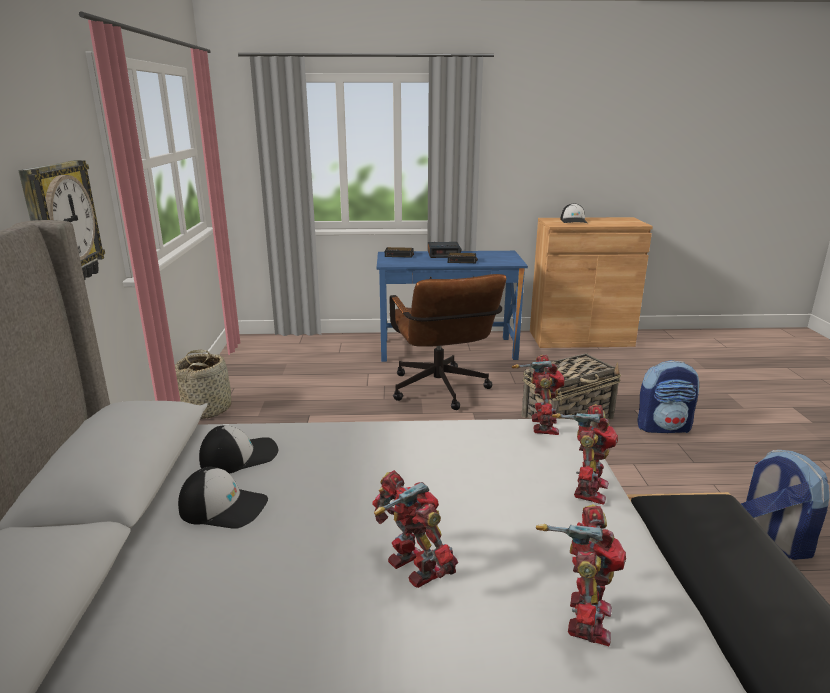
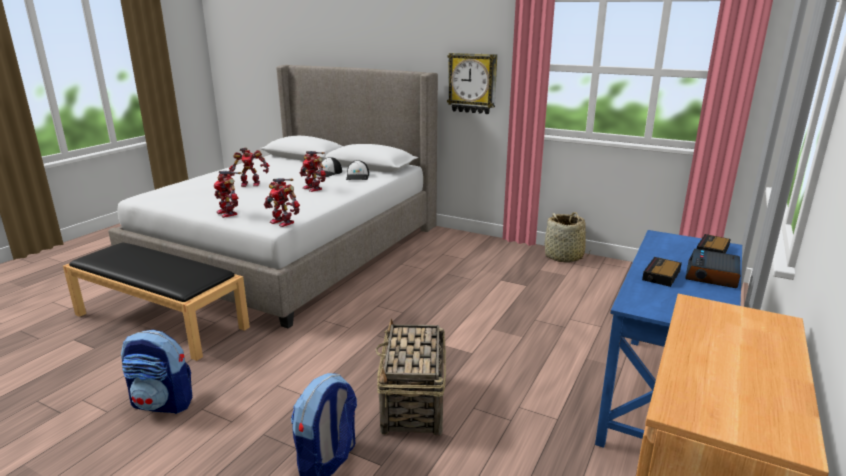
camera: 120 degrees right, 0 degrees up
brown office chair [390,274,506,410] -> none
toy robot [536,504,626,646] -> toy robot moved to [300,151,326,192]
cap [560,203,587,223] -> none

